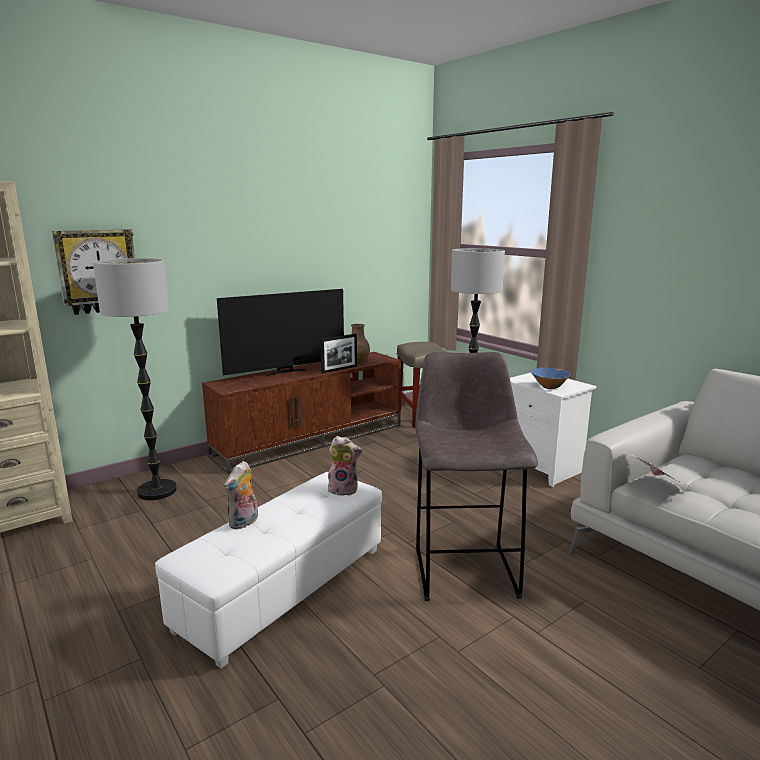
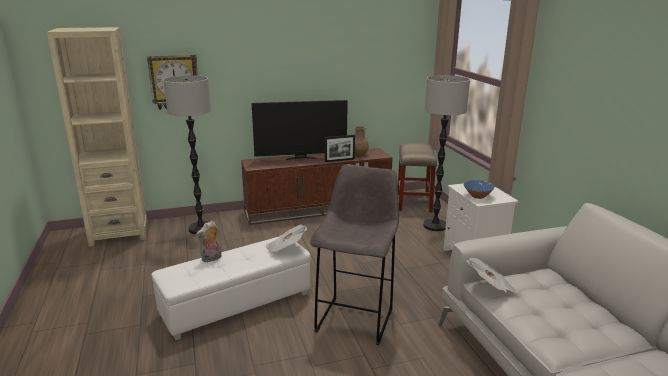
camera: 20 degrees right, 5 degrees up
plush toy [328,436,362,496] -> newspaper [266,225,307,254]

